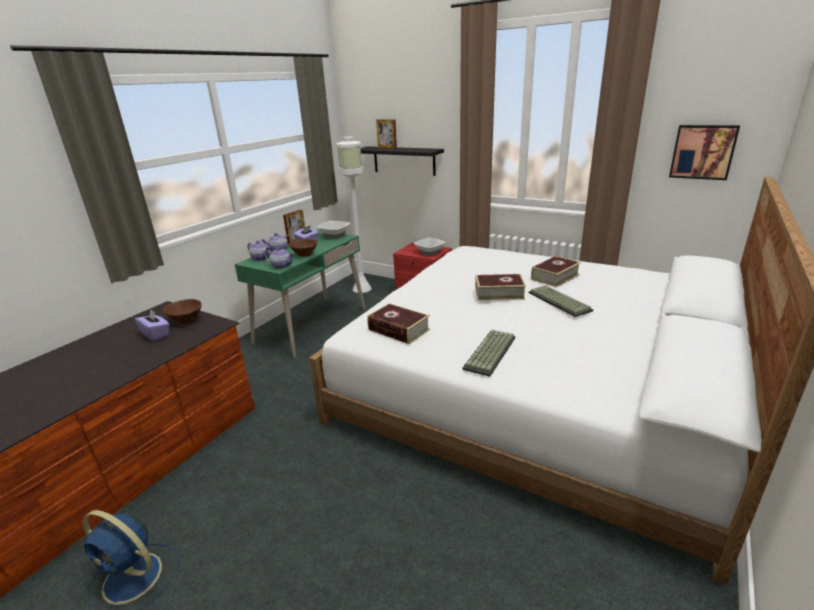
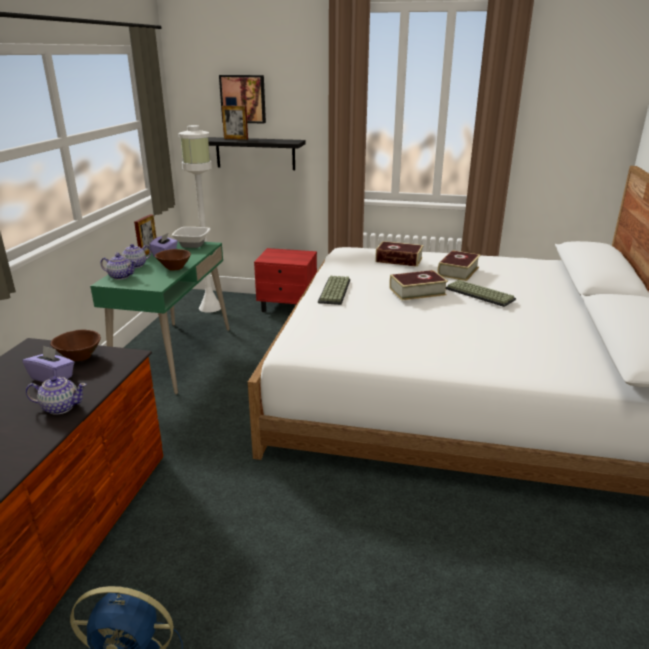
camera: 20 degrees left, 0 degrees up
teapot [265,247,294,269] -> teapot moved to [26,376,87,415]
book [367,303,430,344] -> book moved to [375,241,424,267]
bowl [414,238,446,256] -> none
keyboard [462,330,515,377] -> keyboard moved to [318,276,350,305]
picture [669,125,740,180] -> picture moved to [219,75,266,124]

